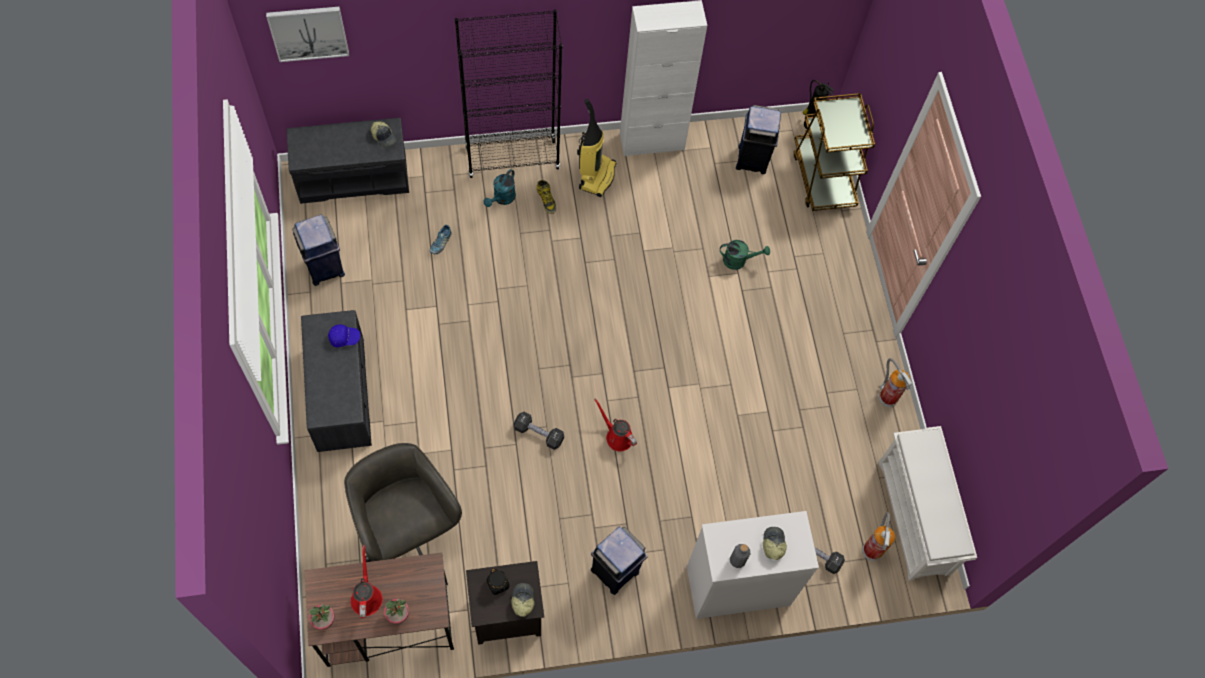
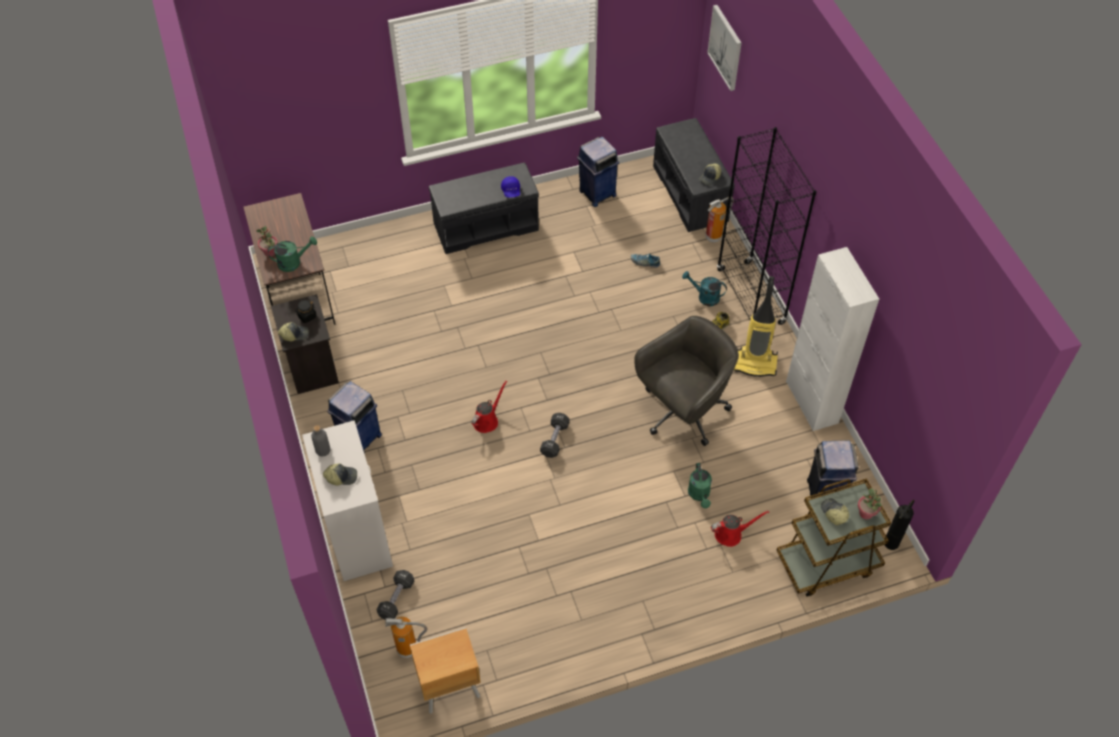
camera: 85 degrees right, 10 degrees down
potted plant [309,604,335,630] -> potted plant moved to [858,488,882,520]
grey office chair [344,443,462,562] -> grey office chair moved to [634,316,739,446]
red watering can [351,545,383,618] -> red watering can moved to [711,511,769,547]
black dumbbell [514,412,564,450] -> black dumbbell moved to [540,413,569,458]
fire extinguisher [879,358,913,407] -> fire extinguisher moved to [705,197,734,242]
white shoe rack [879,426,977,581] -> brown nightstand [410,627,481,714]
none -> green watering can [268,236,317,272]
none -> cap [821,498,849,525]

